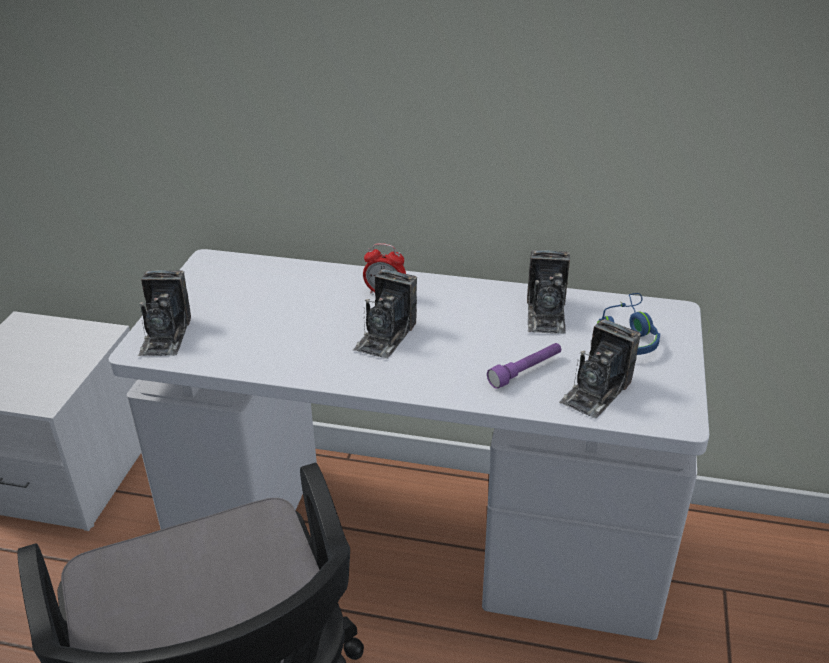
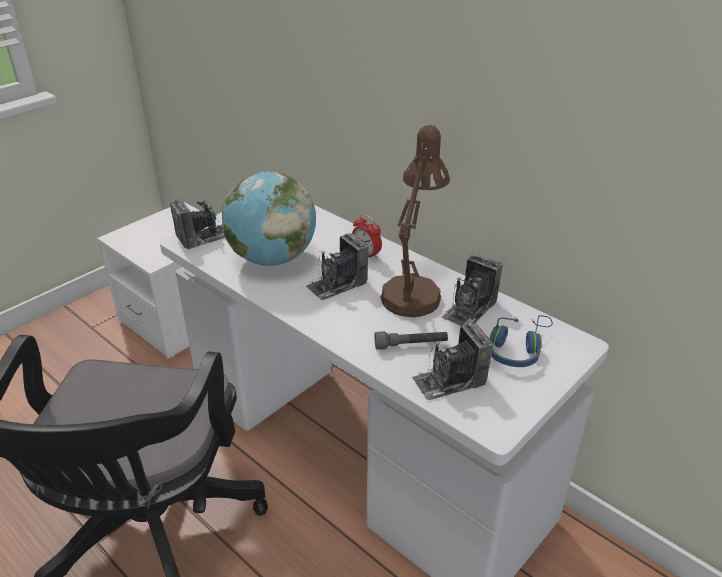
camera: 30 degrees right, 0 degrees up
camera [138,270,191,356] -> camera turned 150 degrees counterclockwise [170,199,225,249]
purple flashlight [487,343,561,389] -> grey flashlight [374,331,448,349]
none -> globe [222,171,316,266]
none -> brown table lamp [380,125,450,317]

